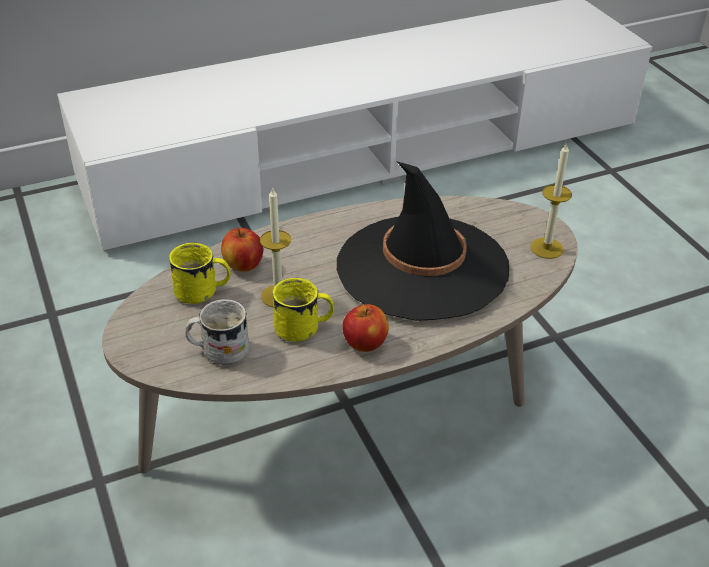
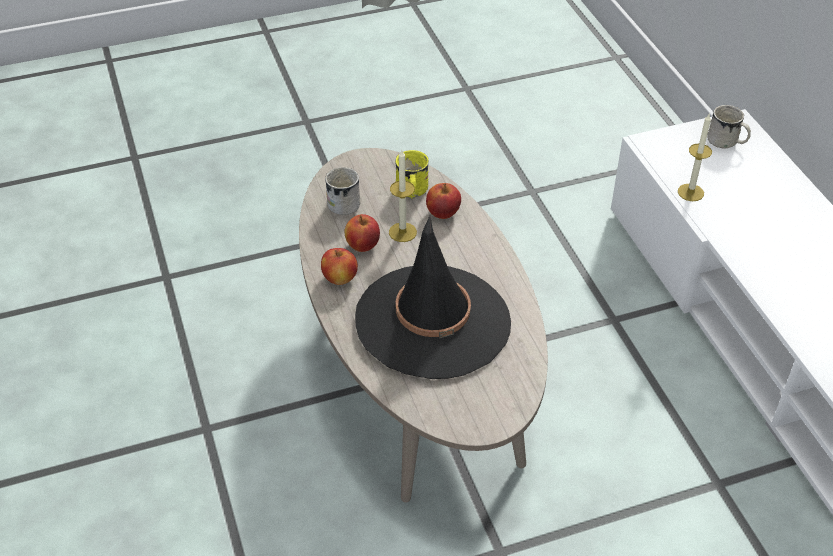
camera: 95 degrees right, 5 degrees up
yellow mug [272,278,334,342] -> apple [345,214,380,252]
candle [531,142,572,259] -> candle moved to [678,114,712,201]
none -> white mug [707,105,751,148]

